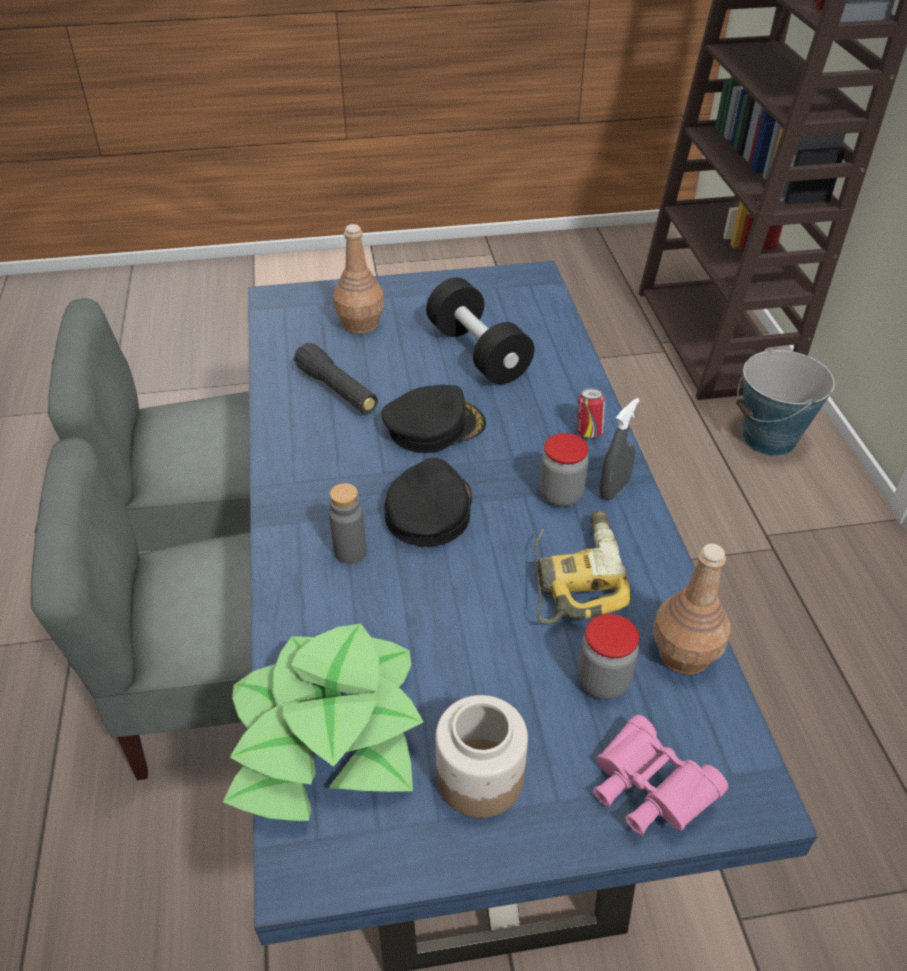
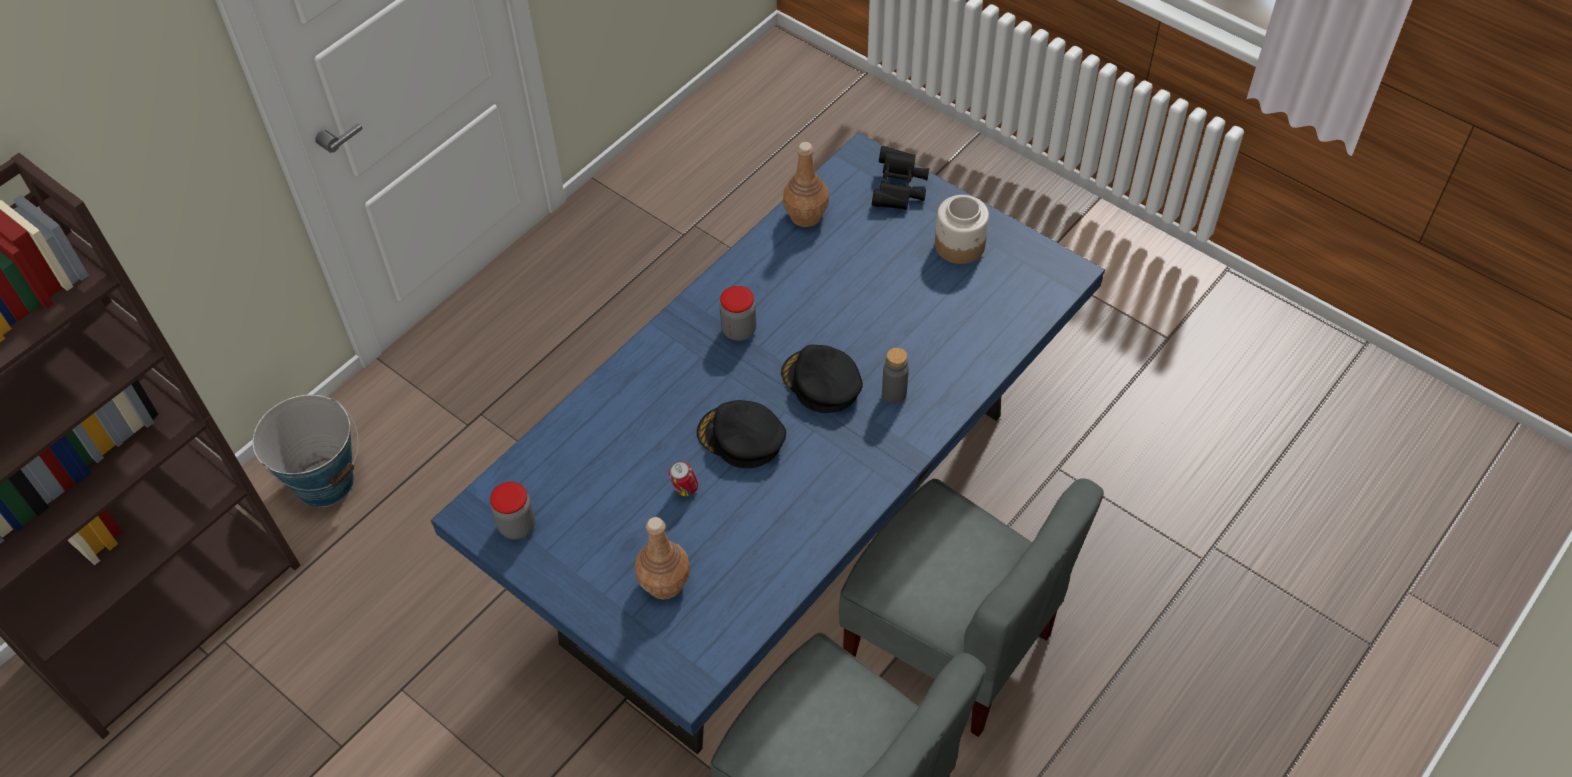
camera: 130 degrees left, 10 degrees up
potted plant [223,624,423,821] -> none
black flashlight [294,343,378,414] -> none
black cap [384,458,472,547] -> black cap turned 75 degrees clockwise [781,345,863,413]
black dumbbell [426,278,534,384] -> none
power drill [534,511,630,624] -> none
can [577,388,605,439] -> can moved to [669,461,698,496]
jar [578,614,639,699] -> jar moved to [490,482,535,539]
pink binoculars [593,715,728,835] -> black binoculars [872,146,929,210]
grey spray bottle [599,398,640,500] -> none

